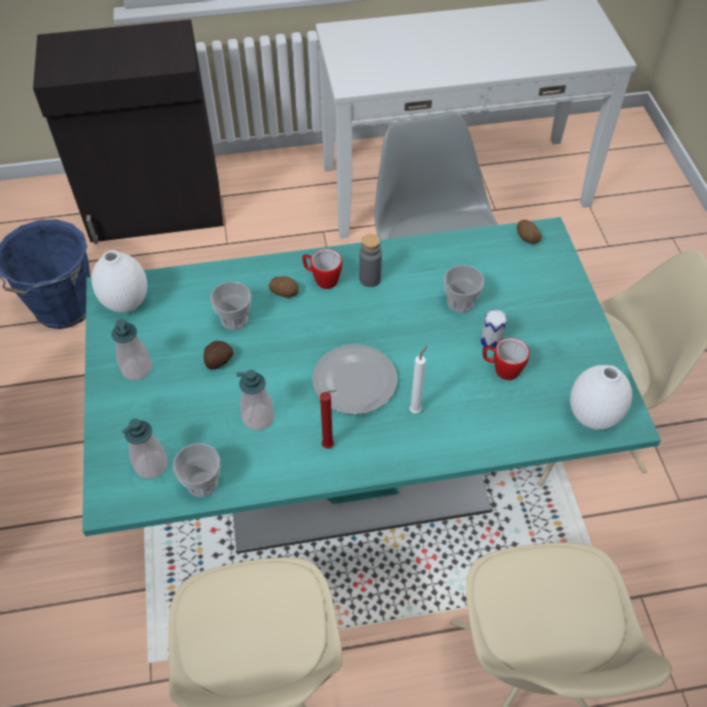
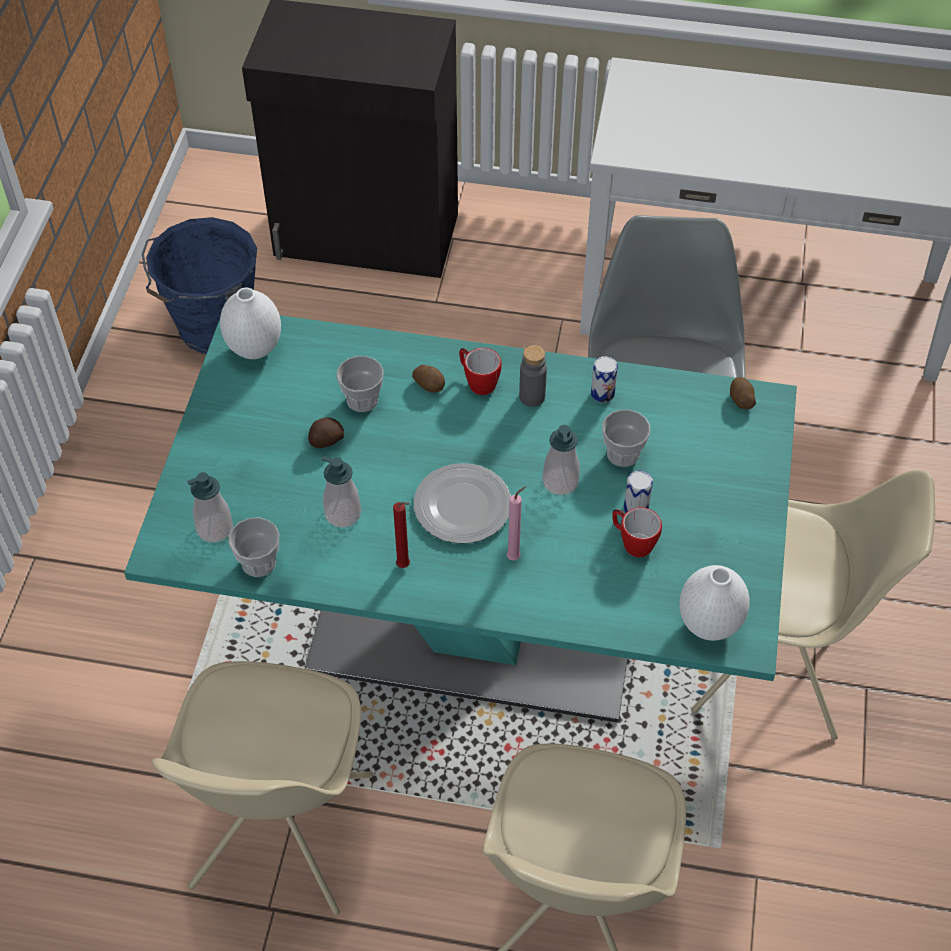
camera: 20 degrees right, 0 degrees up
soap dispenser [112,319,152,381] -> soap dispenser moved to [542,425,580,495]
white candle [409,346,427,413] -> pink candle [507,486,526,561]
none -> can [591,356,618,403]

